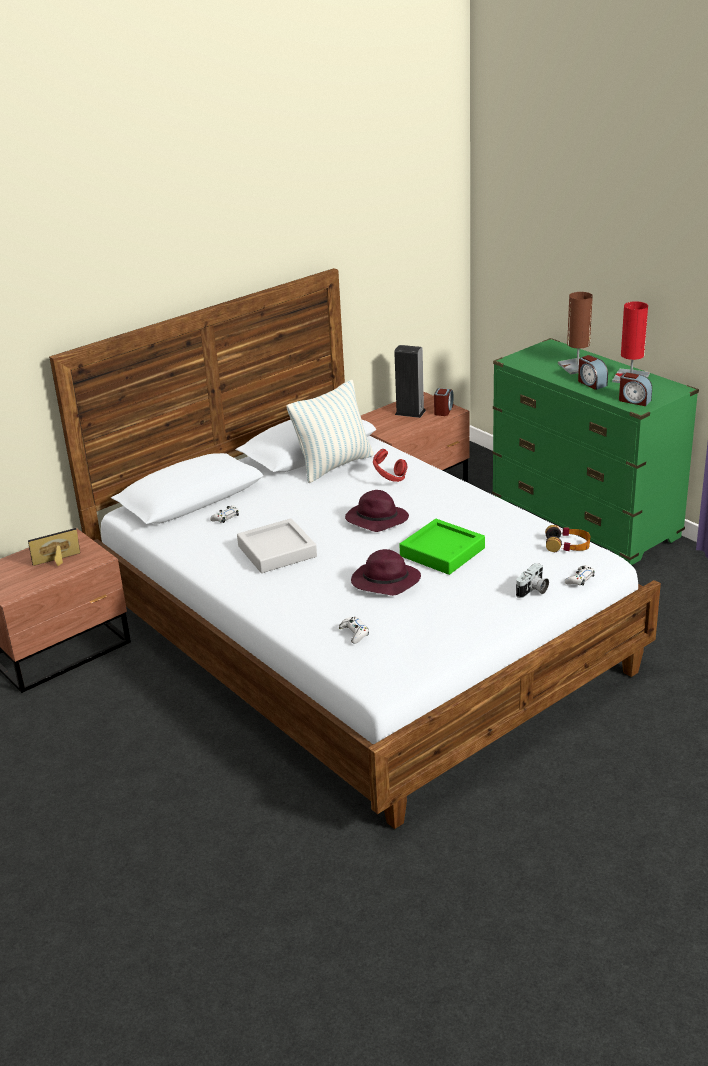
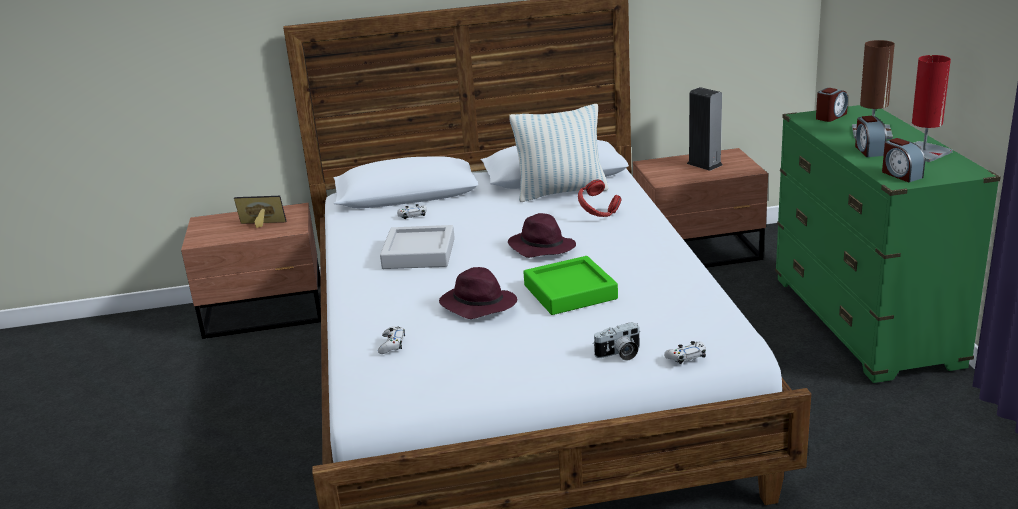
camera: 30 degrees right, 5 degrees down
alarm clock [434,388,454,416] -> alarm clock moved to [816,88,848,122]
headphones [545,525,590,552] -> none

